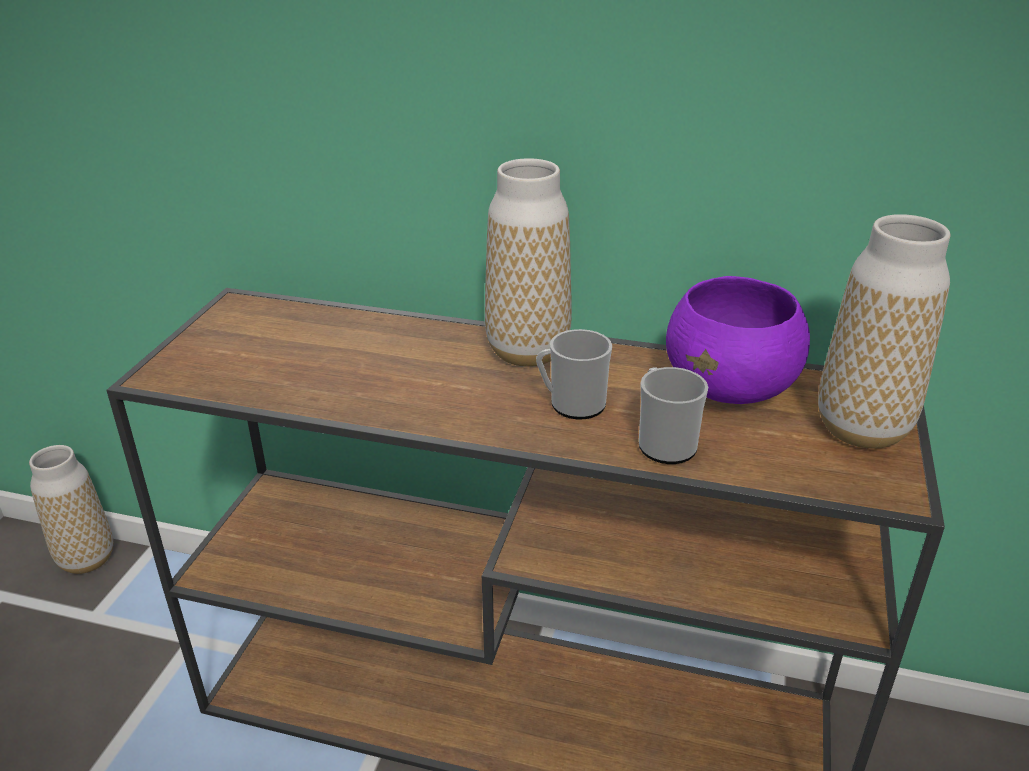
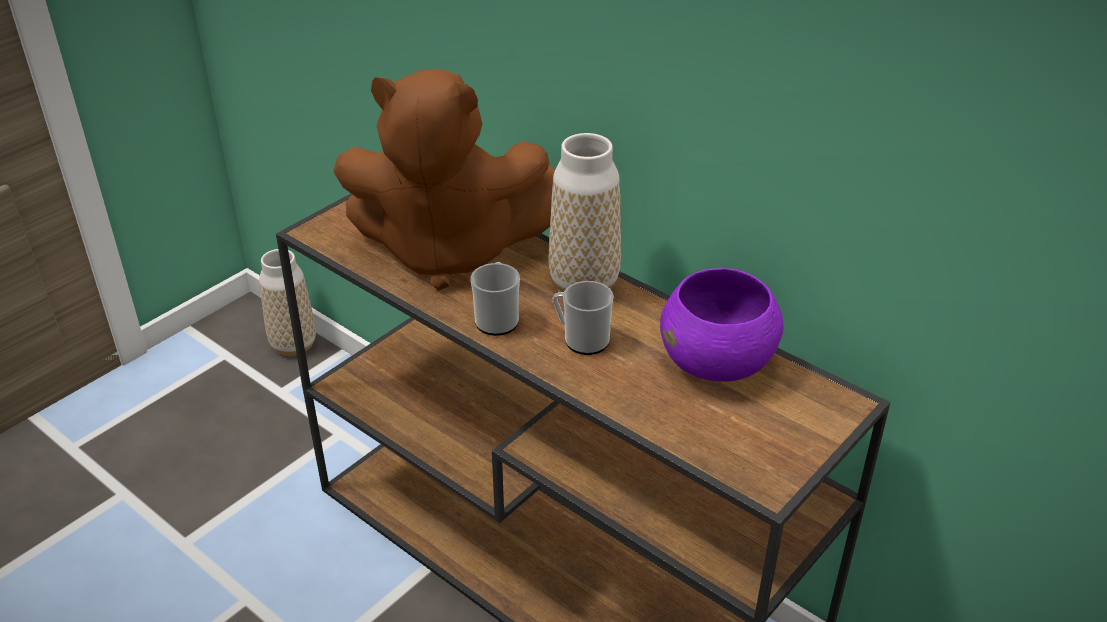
camera: 25 degrees right, 5 degrees up
mug [639,367,708,464] -> mug moved to [471,262,520,336]
vase [818,214,951,449] -> none
none -> brown plush toy [333,69,555,290]

